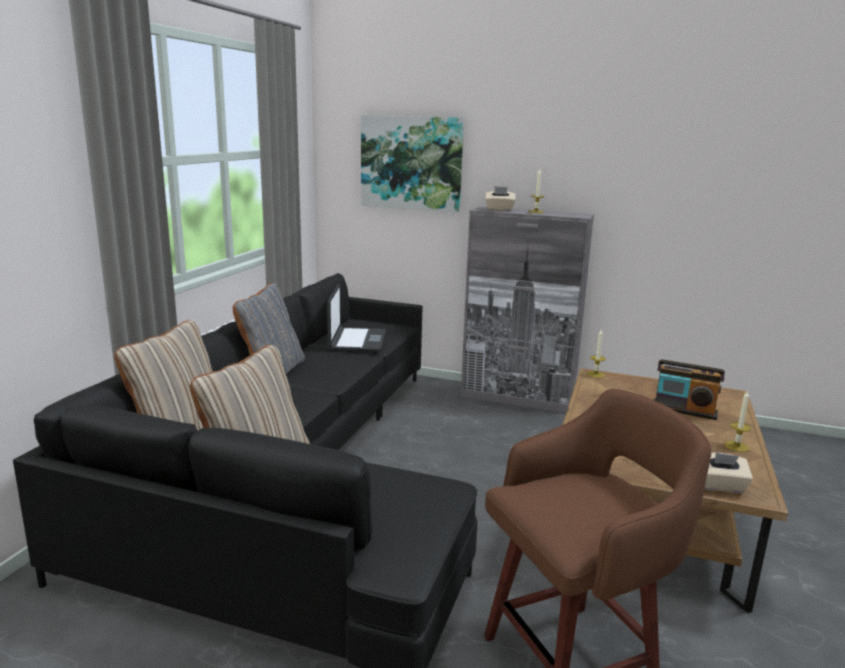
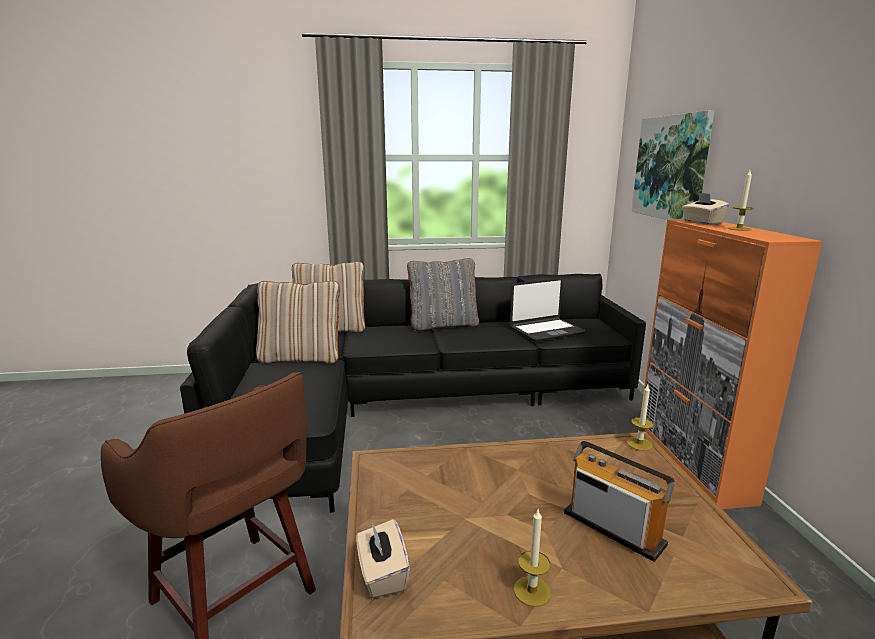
camera: 65 degrees right, 0 degrees up
grey cabinet [461,206,594,413] -> orange cabinet [640,219,823,509]
radio [654,359,725,420] -> radio turned 135 degrees clockwise [564,441,675,562]

